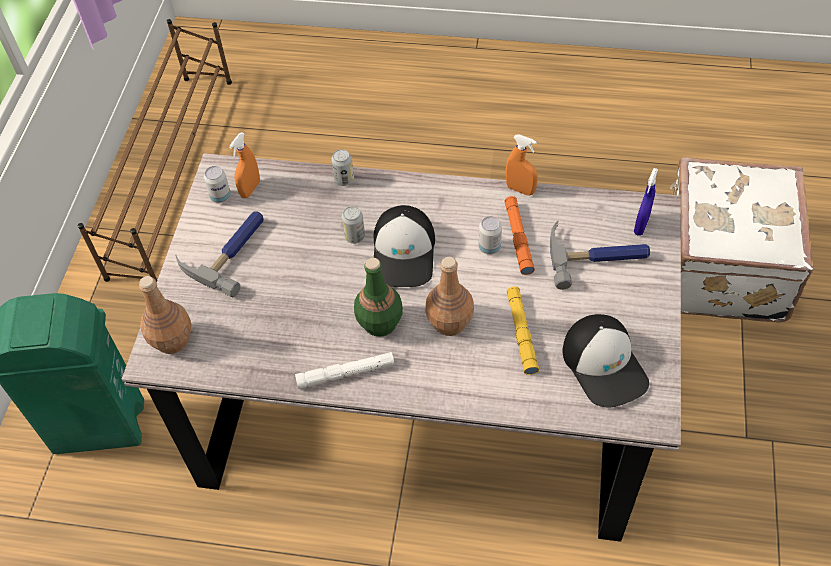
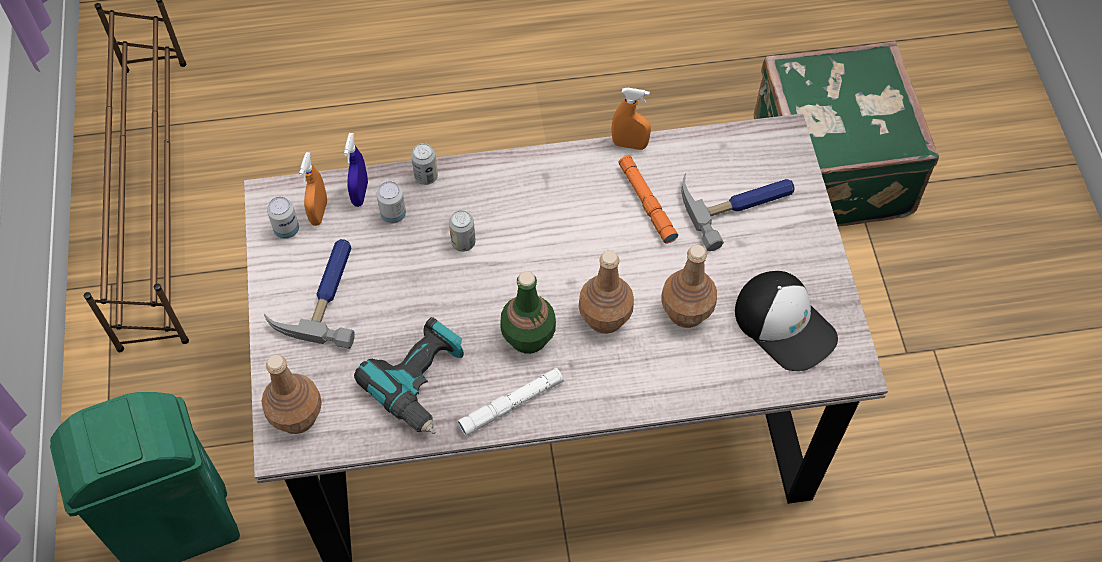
camera: 20 degrees left, 5 degrees up
cap [374,205,435,287] -> none
can [479,216,502,255] -> can moved to [376,181,406,224]
yellow flashlight [507,286,539,375] -> brown bottle [661,245,717,328]
blue spray bottle [634,168,658,236] -> blue spray bottle moved to [344,133,368,207]
white suitcase [670,157,813,322] -> green suitcase [754,41,939,226]
none -> power drill [354,317,464,434]

